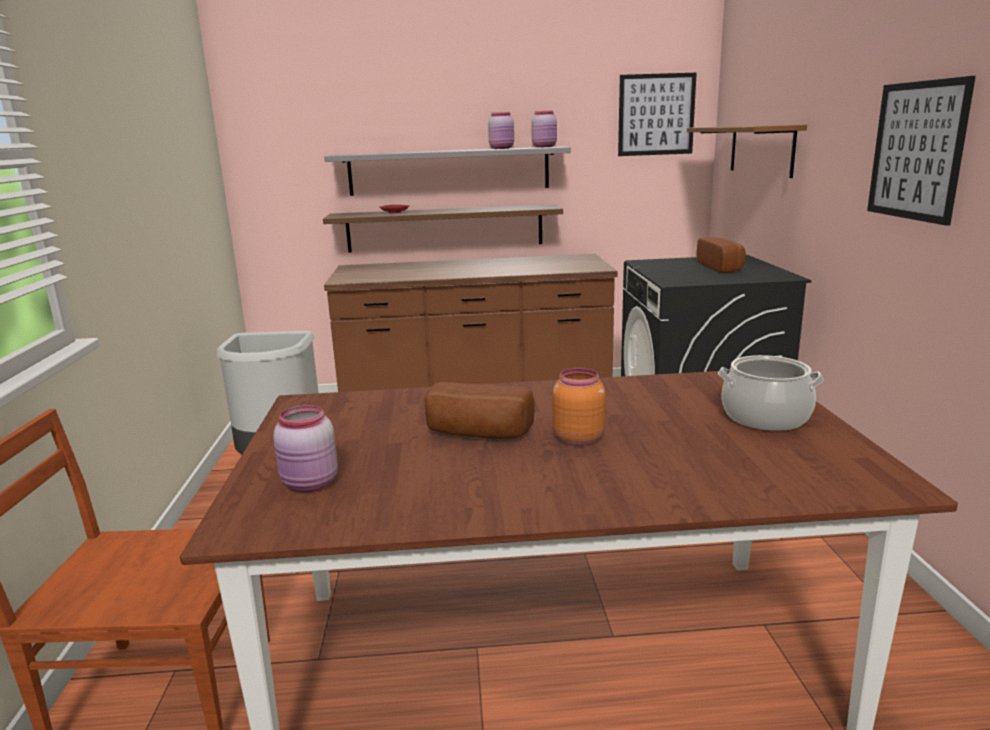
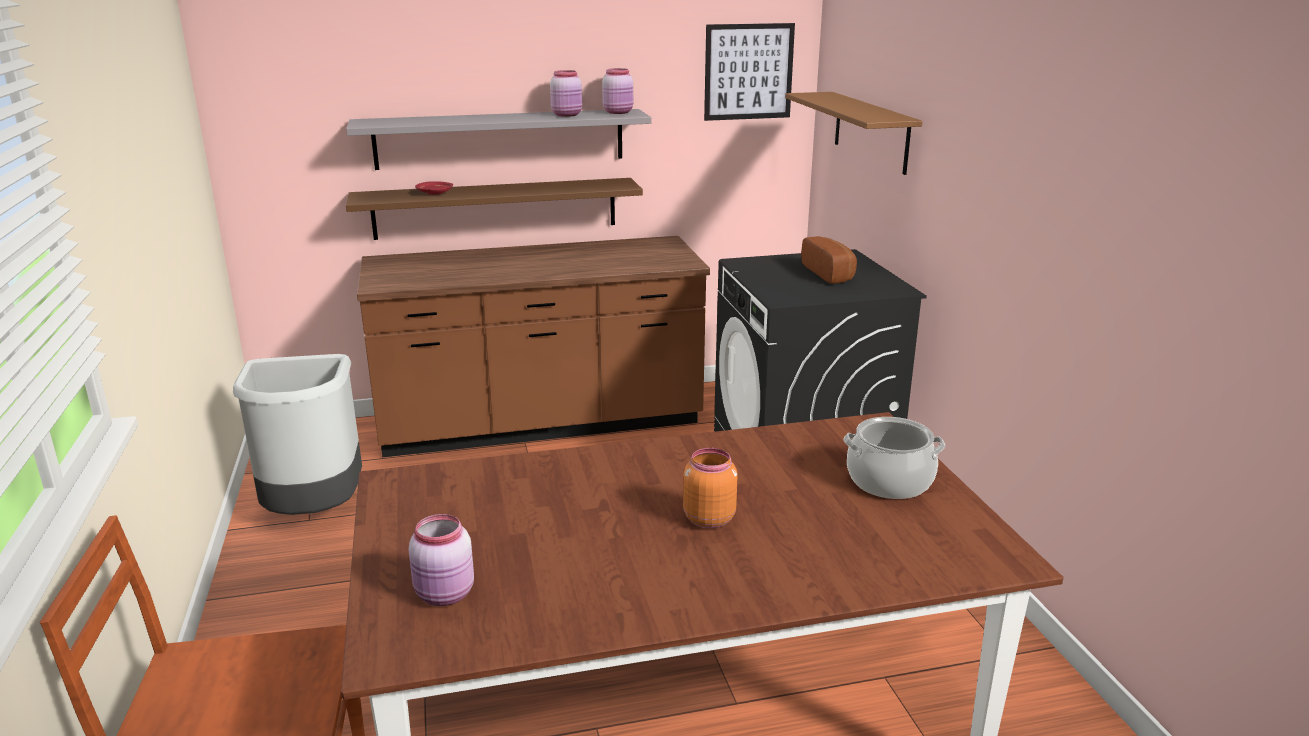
camera: 10 degrees left, 5 degrees up
bread [424,382,535,439] -> none
picture [867,76,976,226] -> none

